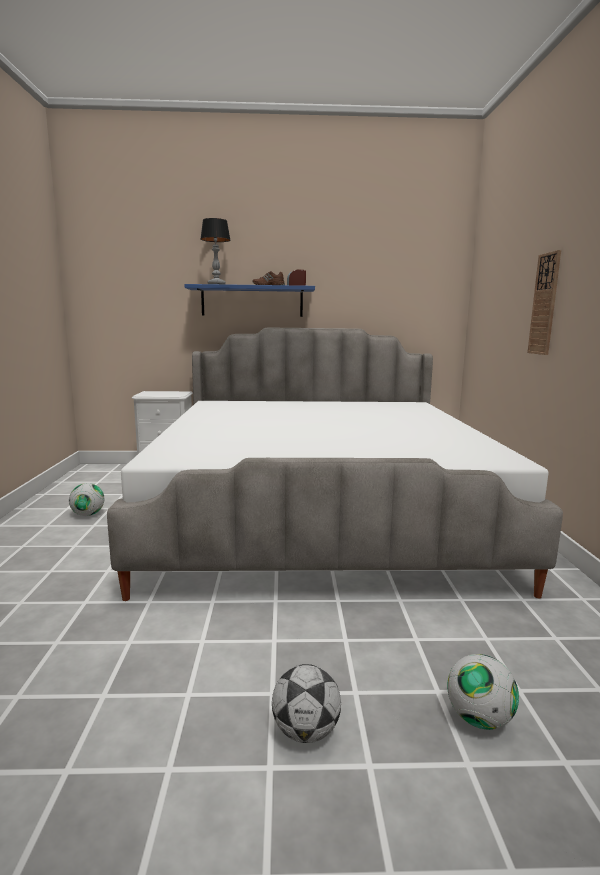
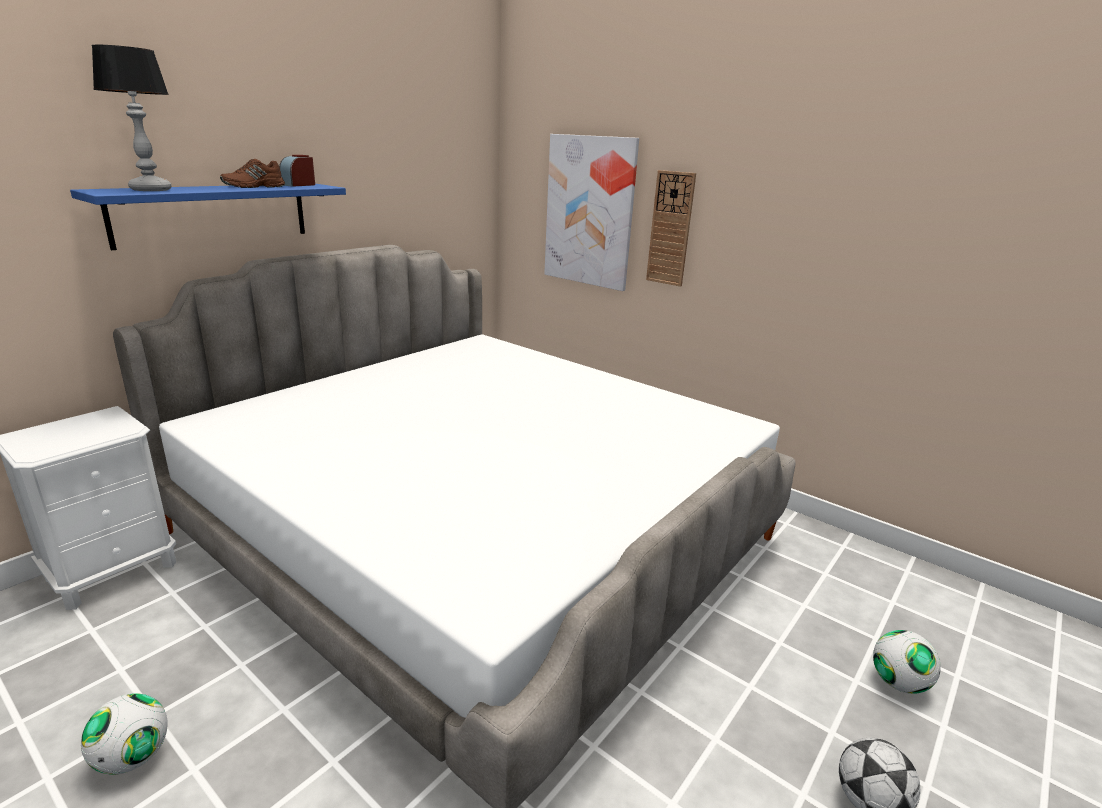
camera: 50 degrees left, 10 degrees up
none -> picture [544,134,639,291]

